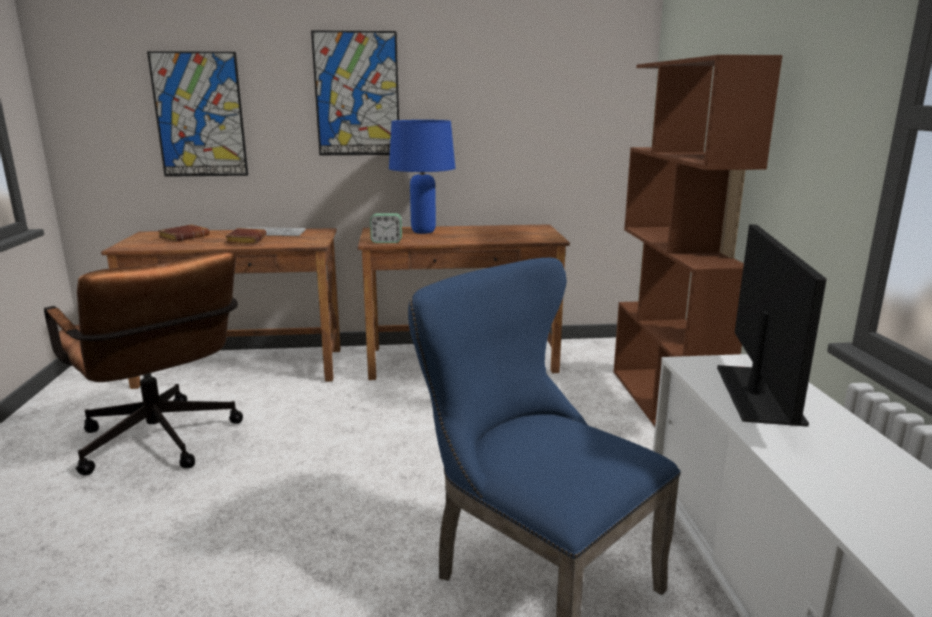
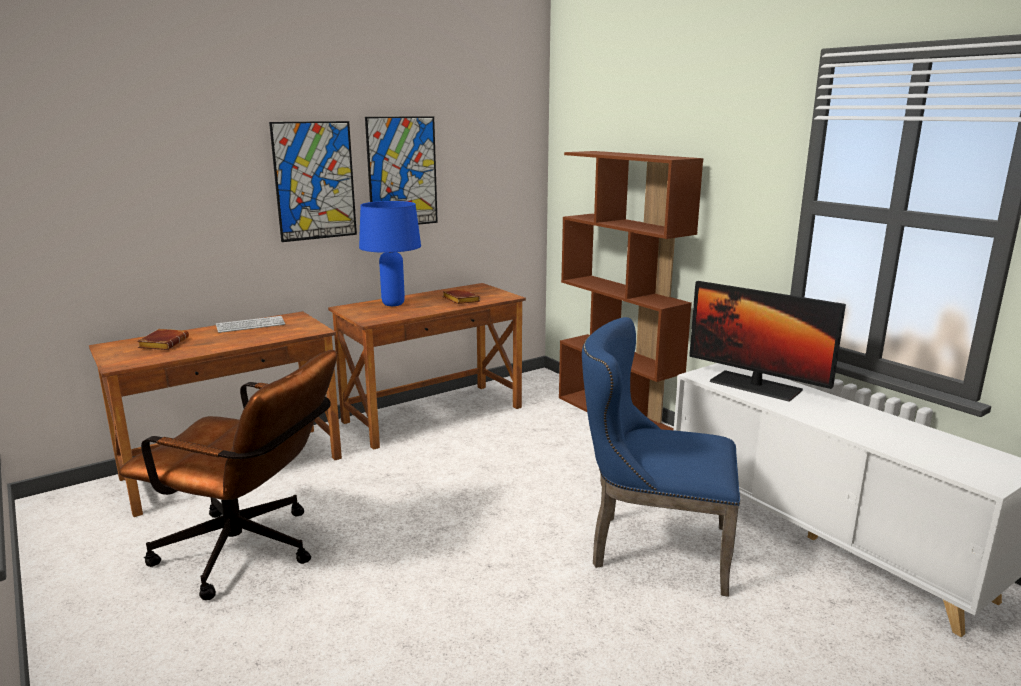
camera: 30 degrees left, 0 degrees up
picture [147,51,248,177] -> picture moved to [365,116,438,225]
brown book [225,228,266,244] -> brown book moved to [442,289,480,304]
alarm clock [370,213,402,243] -> none
monitor [717,224,826,427] -> monitor turned 150 degrees clockwise [689,281,846,402]

